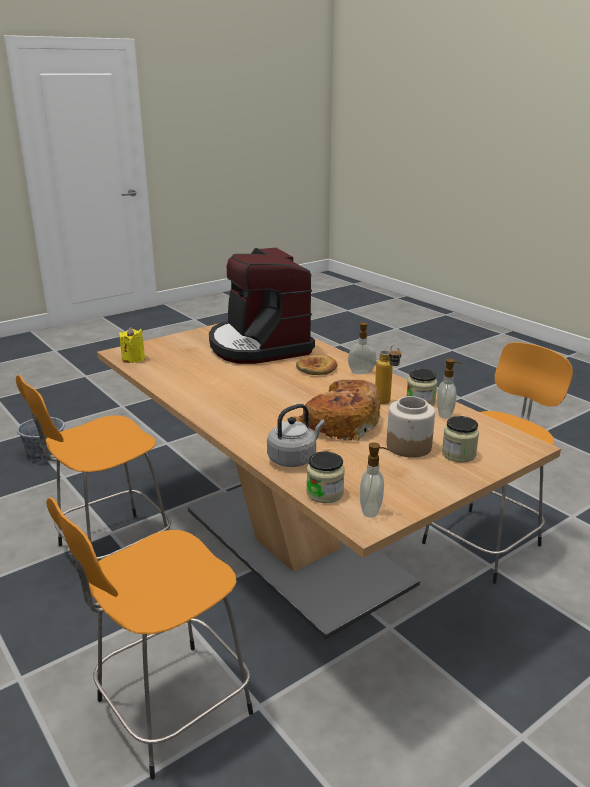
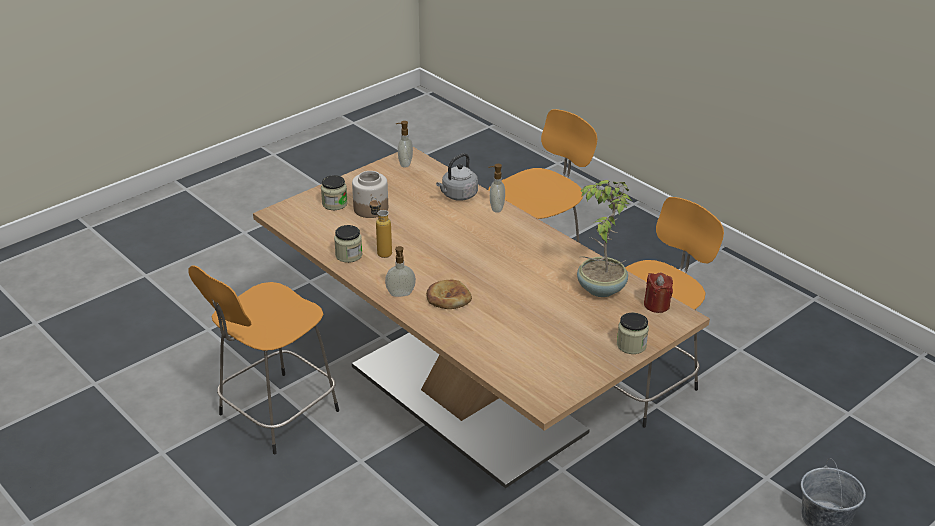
camera: 175 degrees right, 10 degrees up
yellow candle [119,327,145,363] -> red candle [644,272,673,313]
coffee machine [209,248,315,364] -> none
bread [293,380,380,441] -> none
jar [307,452,345,503] -> jar moved to [617,313,649,354]
soap dispenser [437,359,462,419] -> soap dispenser moved to [488,164,505,213]
none -> potted plant [577,180,632,297]

